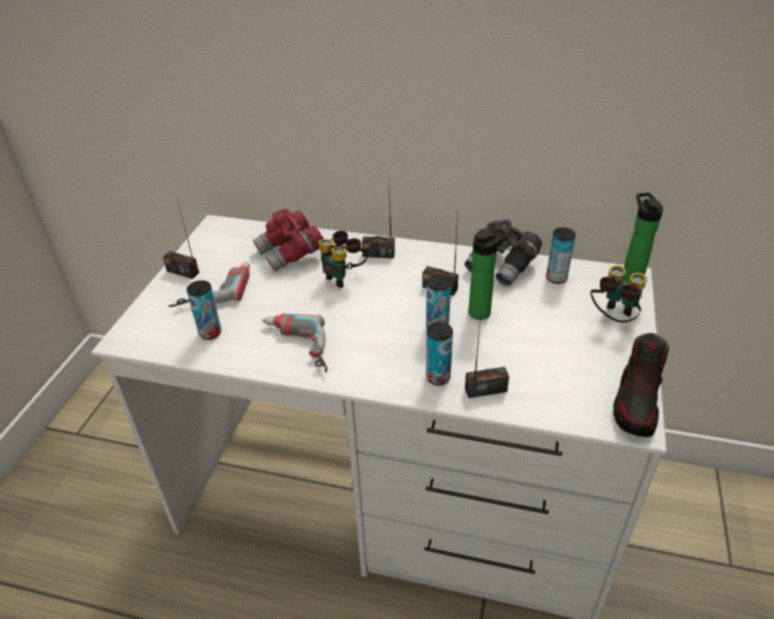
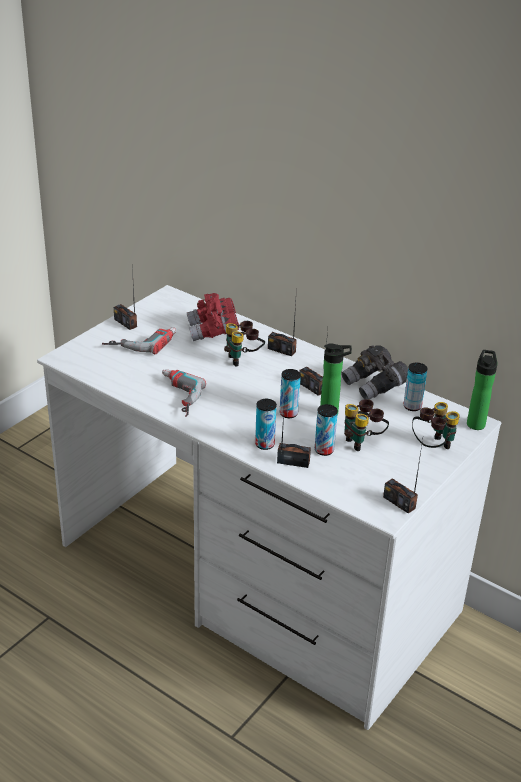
camera: 20 degrees right, 5 degrees down
can [186,280,221,340] -> can moved to [315,404,338,456]
shoe [613,333,669,437] -> radio [383,439,423,514]
none -> binoculars [344,399,389,451]

